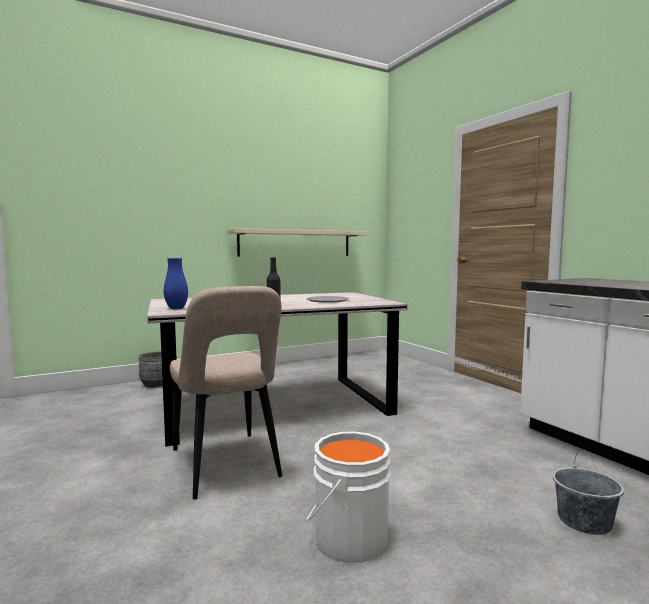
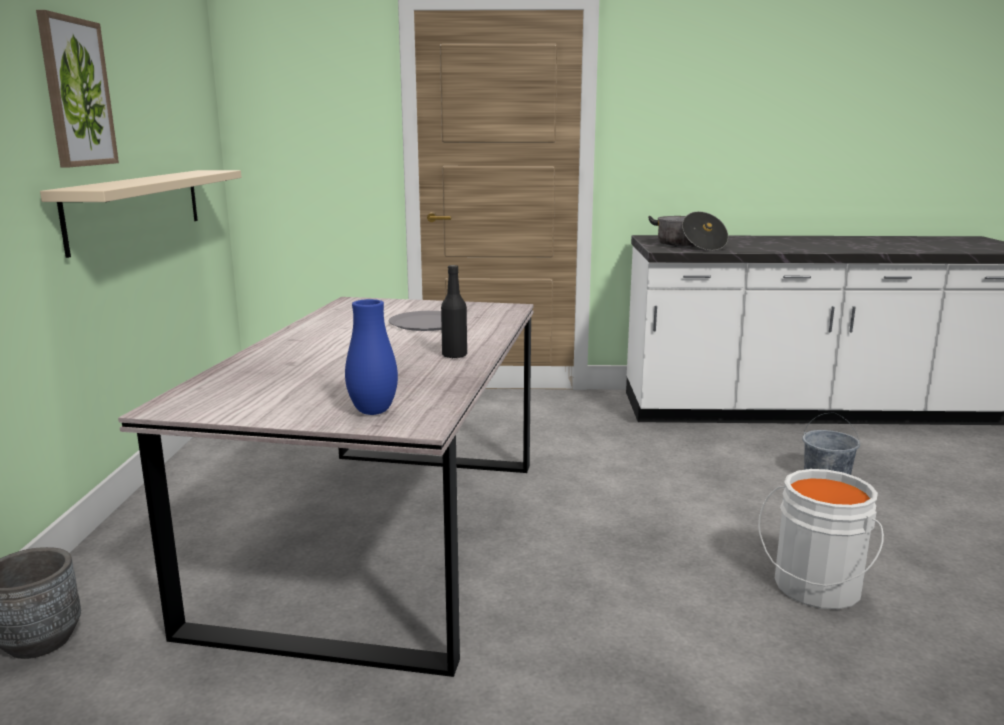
camera: 60 degrees left, 10 degrees up
beige chair [170,286,282,500] -> none
none -> picture [36,10,119,167]
none -> cooking pot [648,211,728,251]

